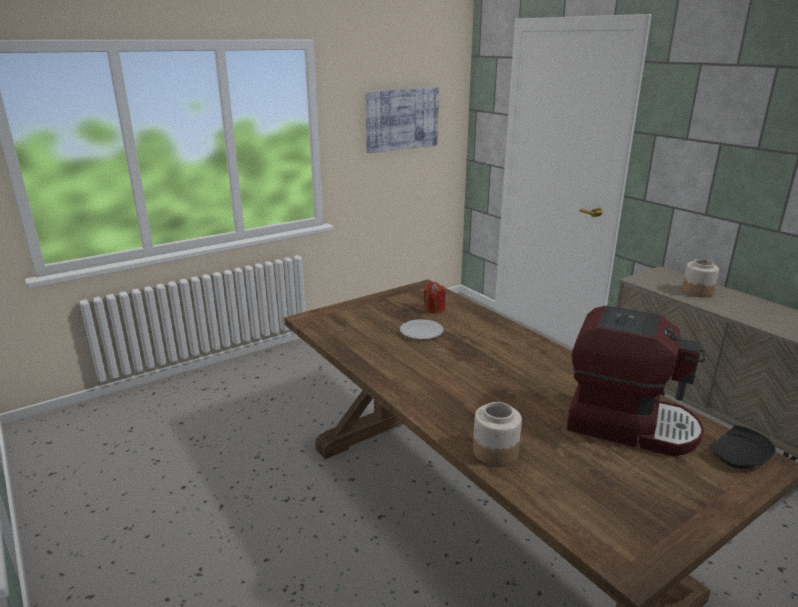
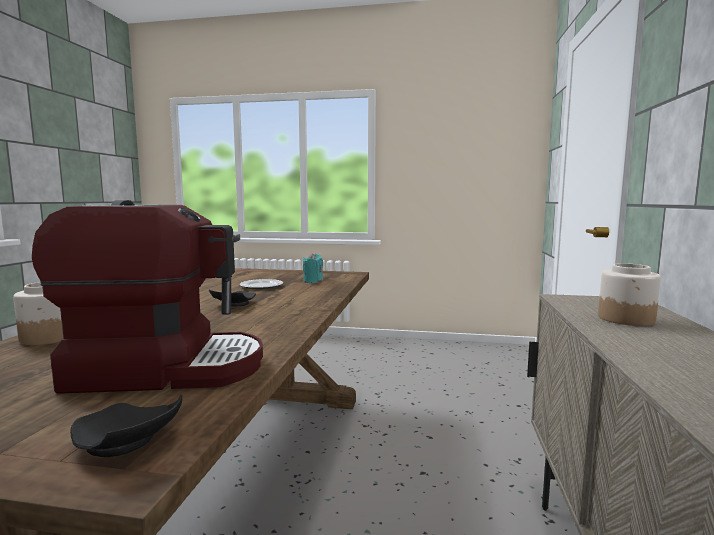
camera: 45 degrees right, 15 degrees down
picture [365,88,439,153] -> none
red candle [424,282,446,314] -> turquoise candle [303,253,323,283]
coffee machine [566,306,706,457] -> coffee machine turned 75 degrees counterclockwise [32,200,263,394]
none -> black plate [209,289,256,307]

